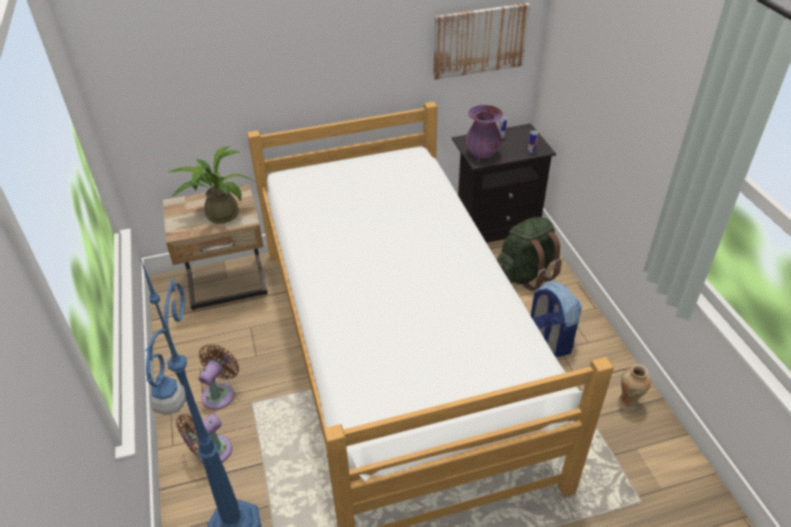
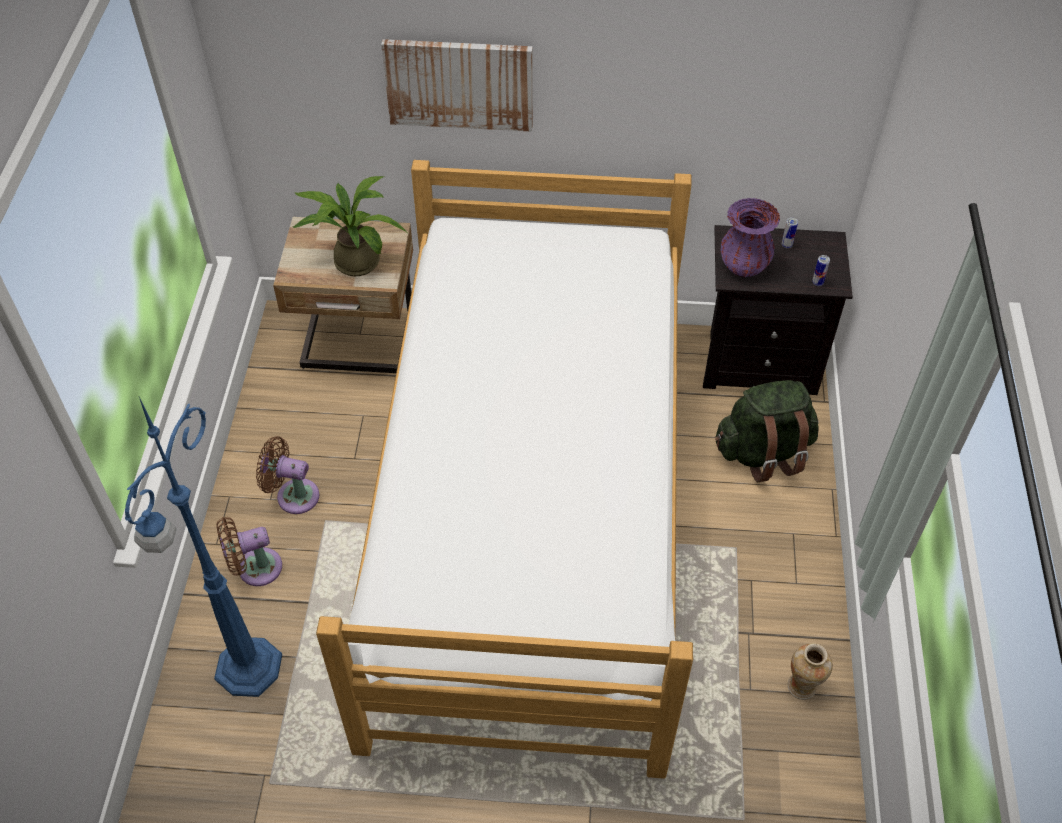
camera: 20 degrees right, 10 degrees up
brown fan [198,344,239,410] -> brown fan turned 120 degrees counterclockwise [256,436,320,514]
picture [433,3,530,80] -> picture moved to [381,39,532,132]
backpack [531,281,582,357] -> none

